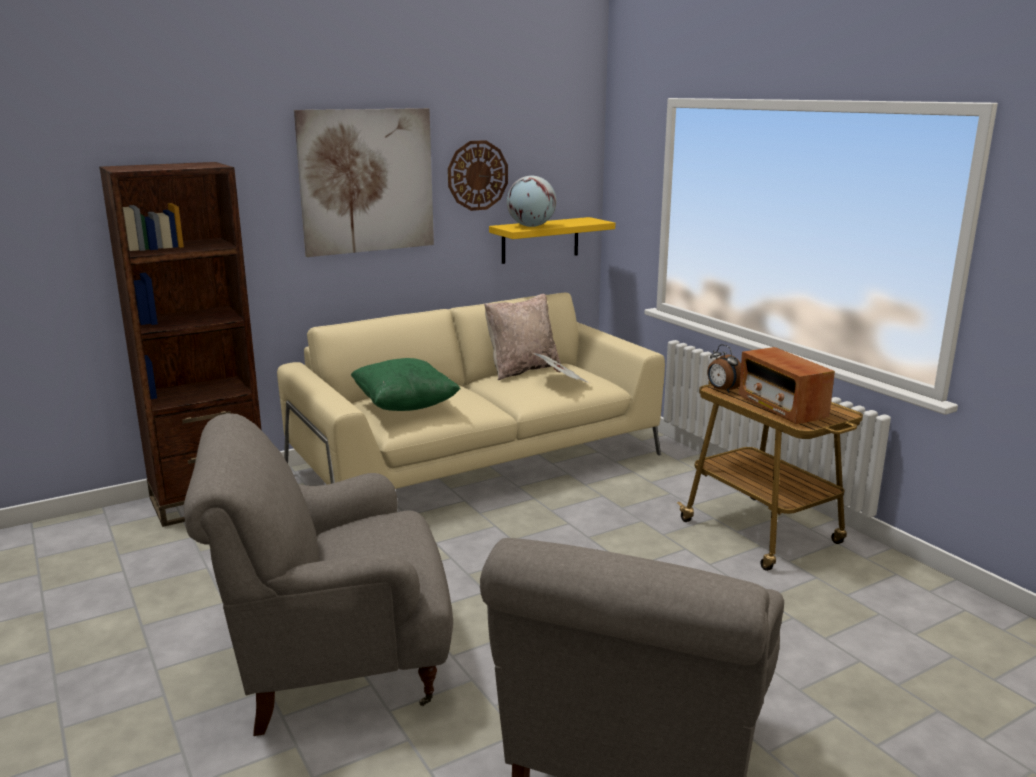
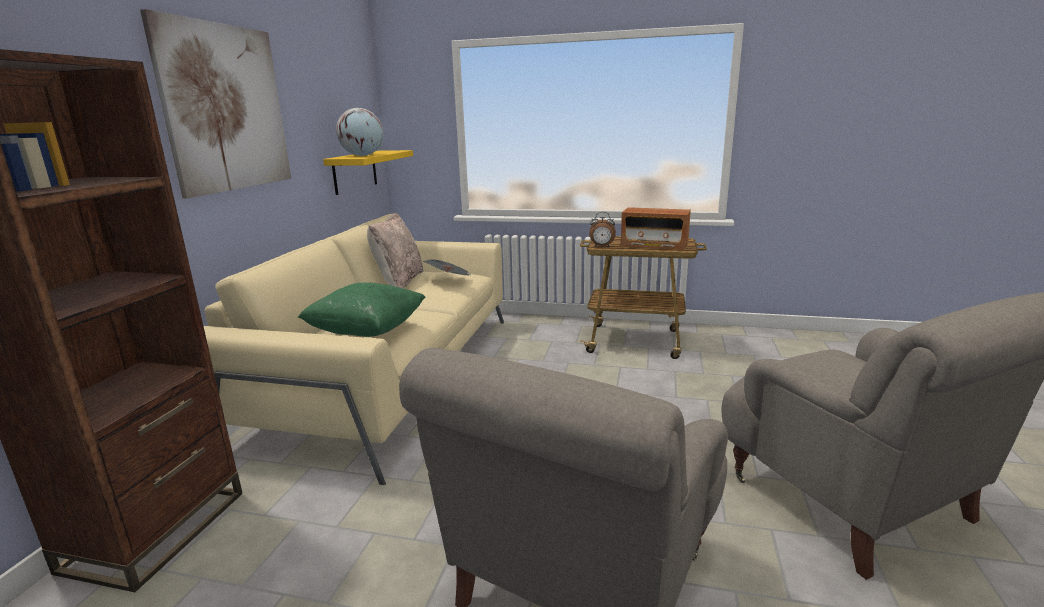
camera: 45 degrees left, 0 degrees up
wall clock [448,140,508,211] -> none

